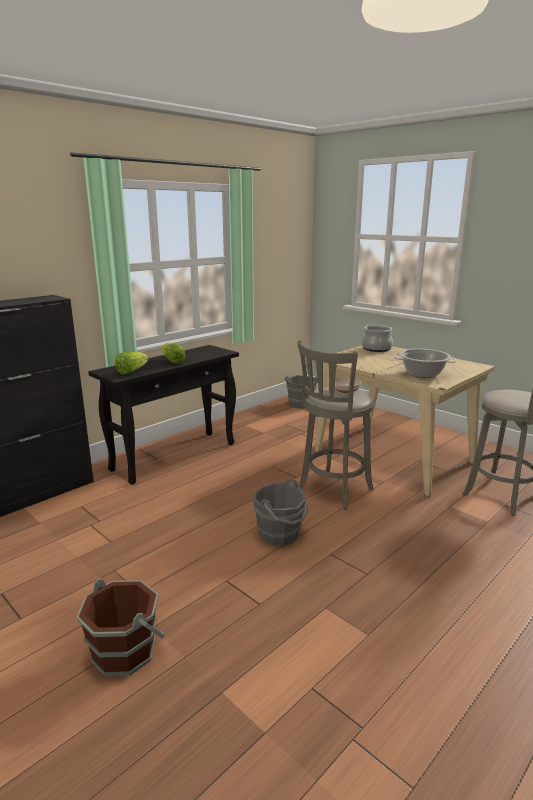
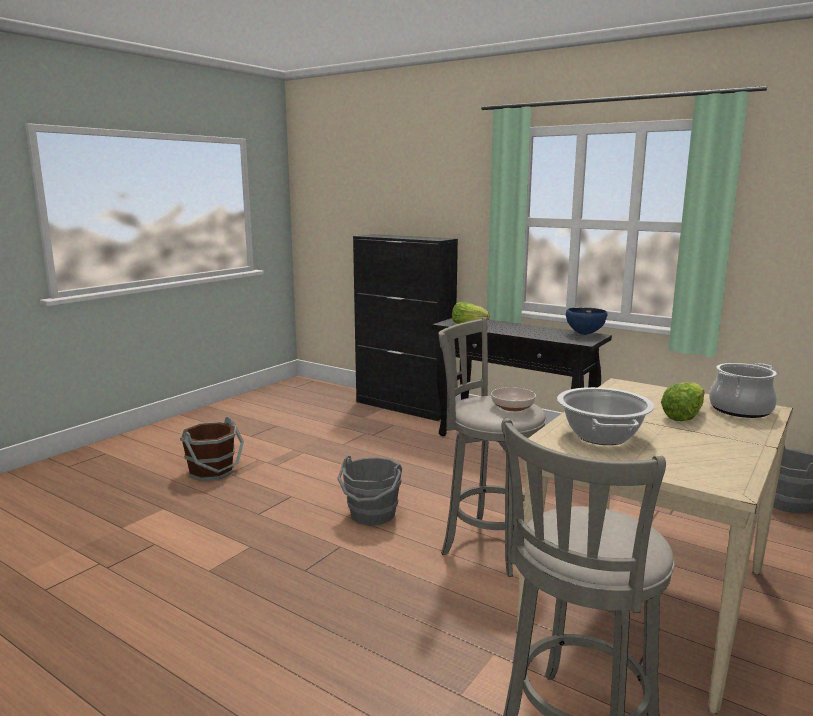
camera: 80 degrees right, 5 degrees down
lettuce [161,343,186,364] -> lettuce moved to [661,382,704,421]
none -> blue bowl [566,308,607,335]

